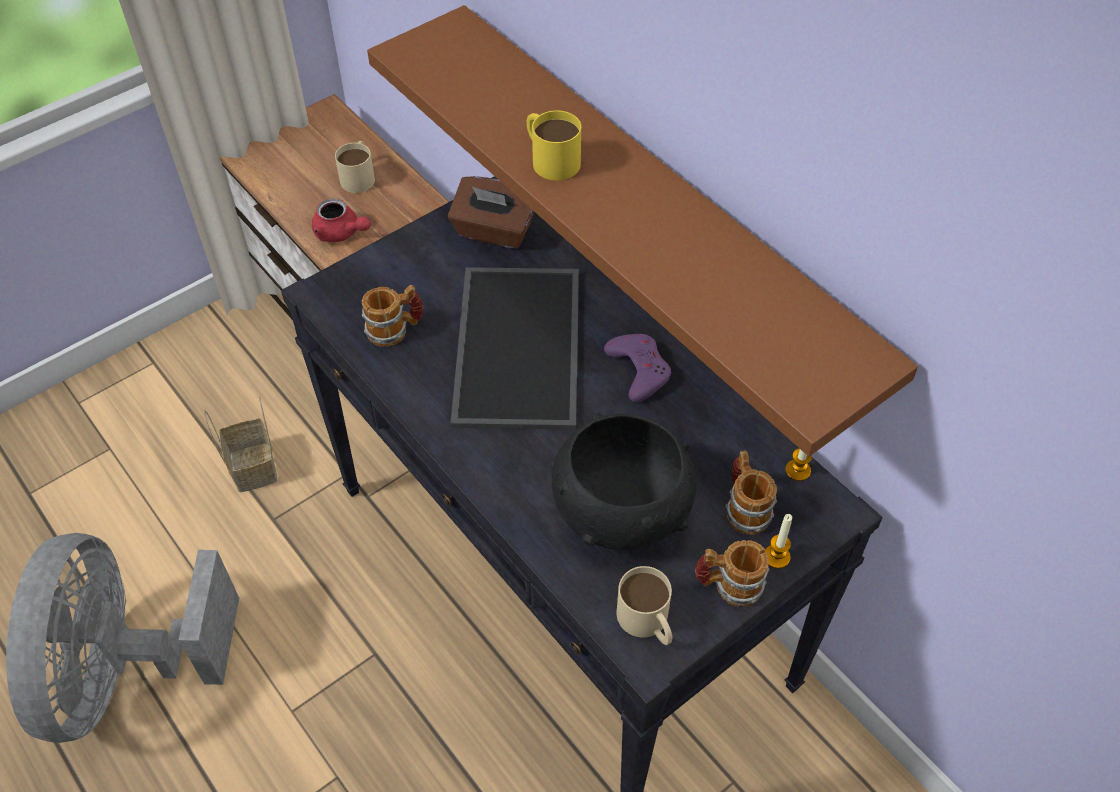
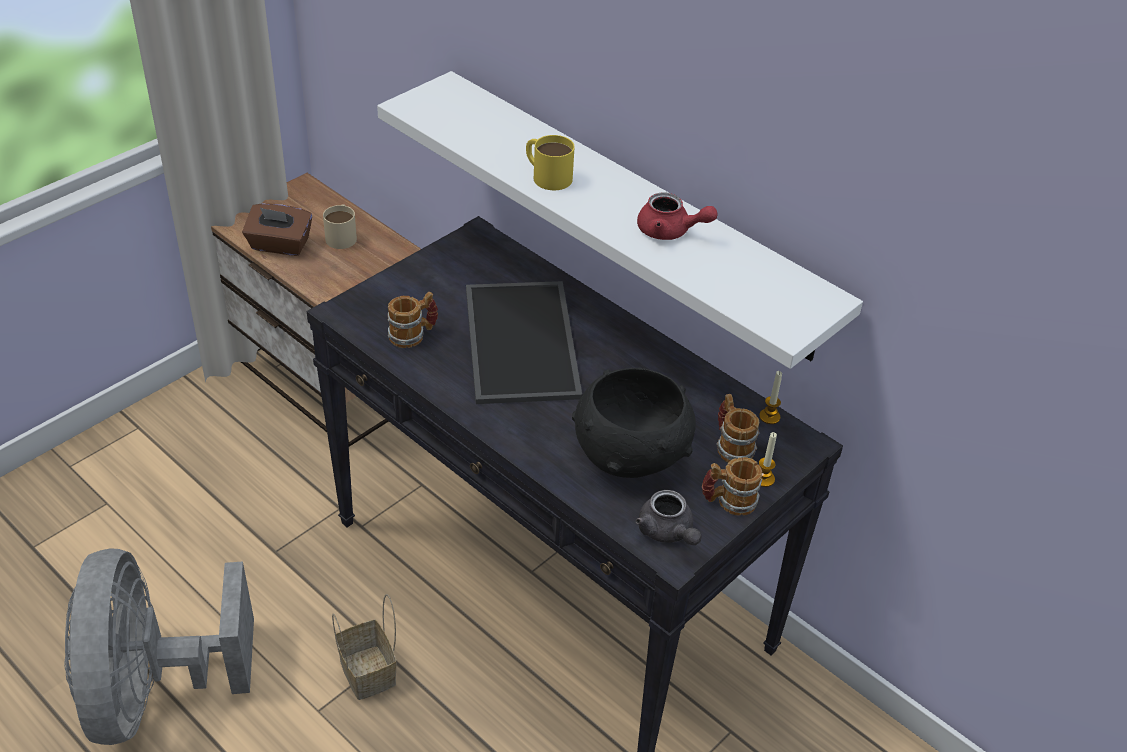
camera: 10 degrees left, 10 degrees down
basket [204,396,277,492] -> basket moved to [332,594,397,700]
red teapot [312,198,371,242] -> red teapot moved to [637,193,718,240]
brown shelf [367,5,918,456] -> white shelf [377,71,863,369]
brown tissue box [448,176,534,249] -> brown tissue box moved to [242,203,312,256]
purple game controller [604,334,671,403] -> none
beige mug [616,566,672,645] -> grey teapot [636,490,702,545]

